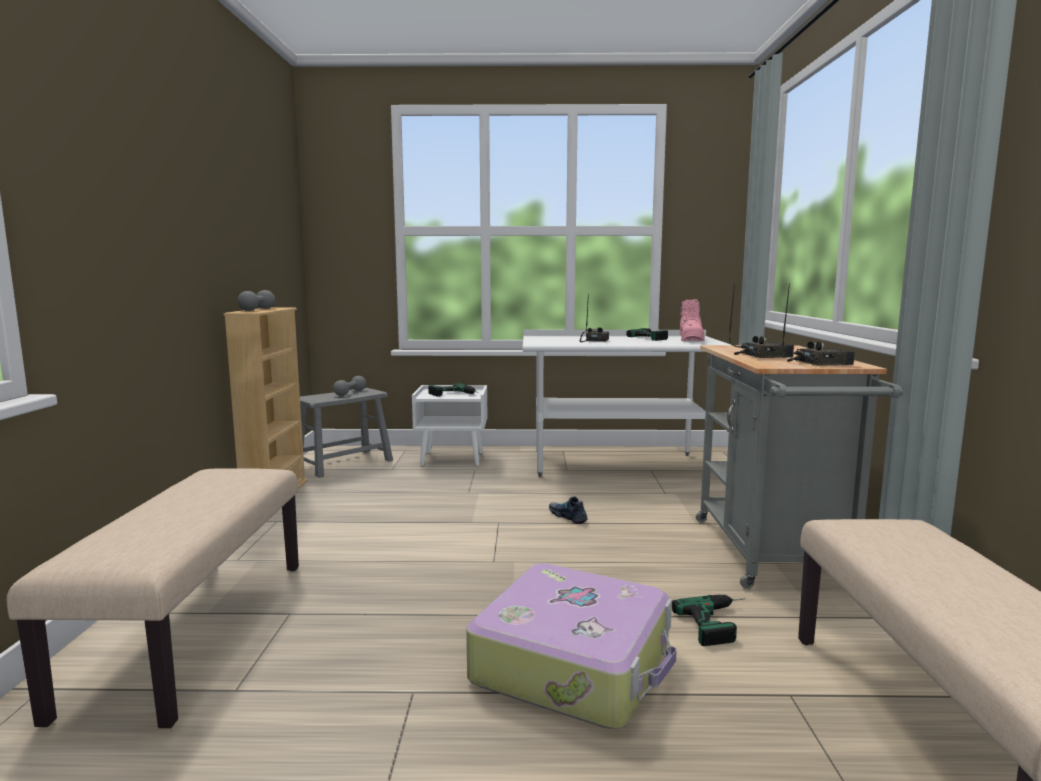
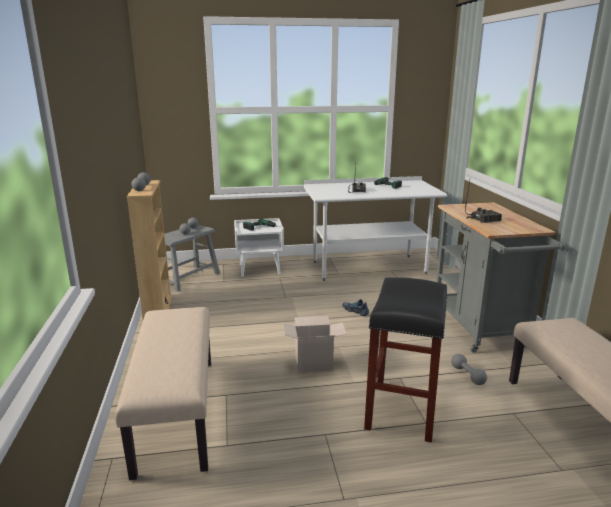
camera: 10 degrees left, 10 degrees up
suitcase [466,563,677,729] -> black stool [364,277,447,443]
power drill [672,595,745,646] -> grey dumbbell [451,354,487,385]
pink boot [679,299,705,341] -> none
radio [782,284,855,366] -> none
none -> cardboard box [283,316,347,373]

